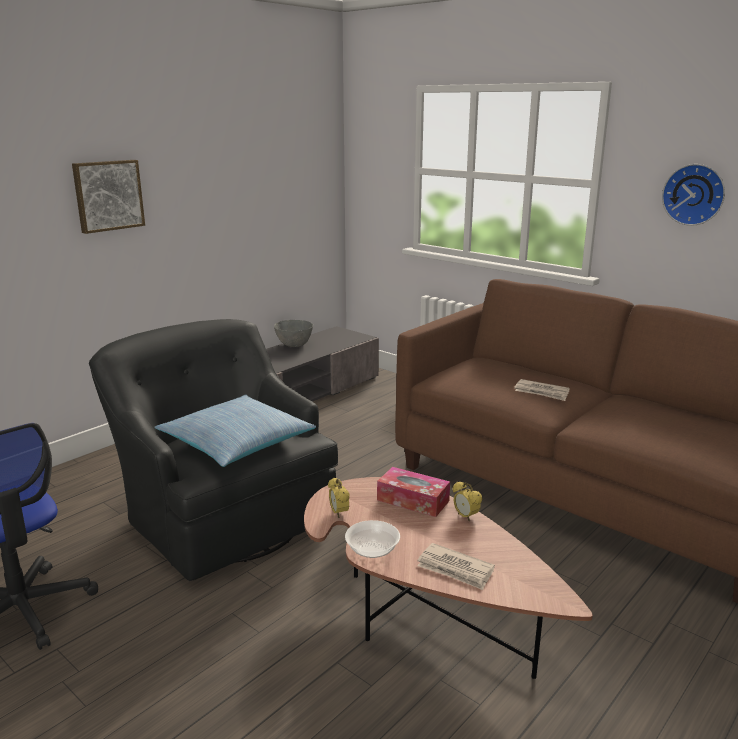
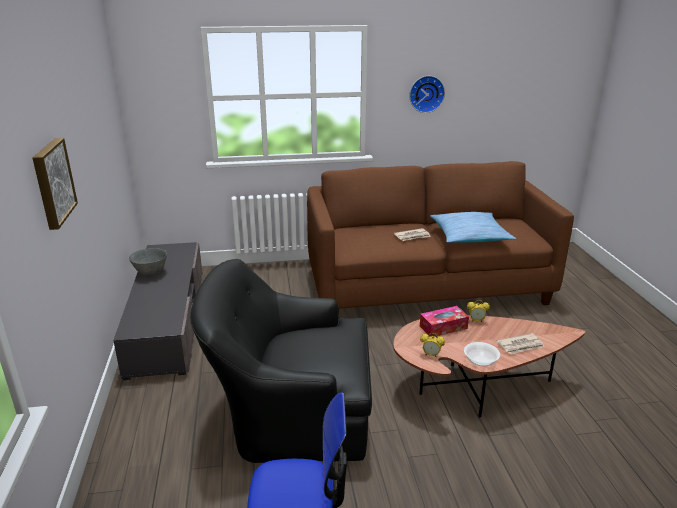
camera: 50 degrees left, 5 degrees up
pillow [155,394,316,467] -> pillow moved to [430,212,516,243]

